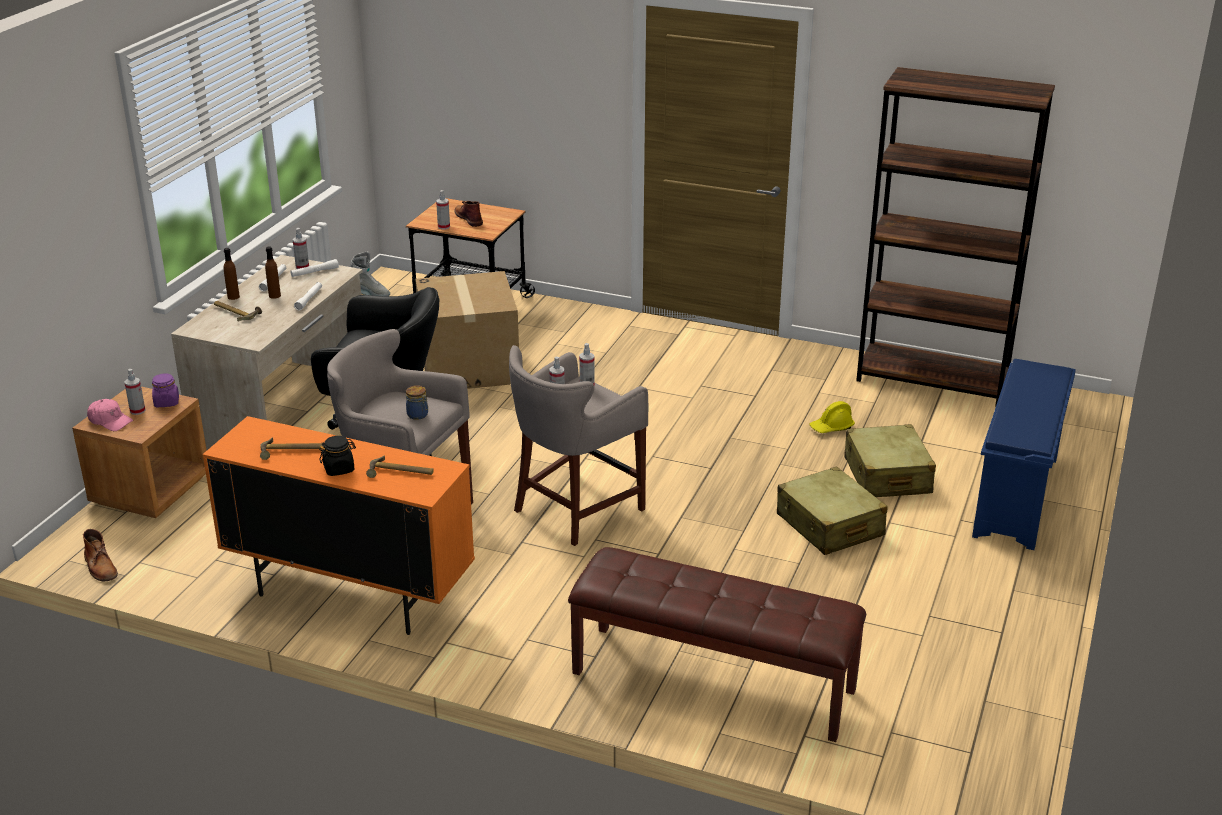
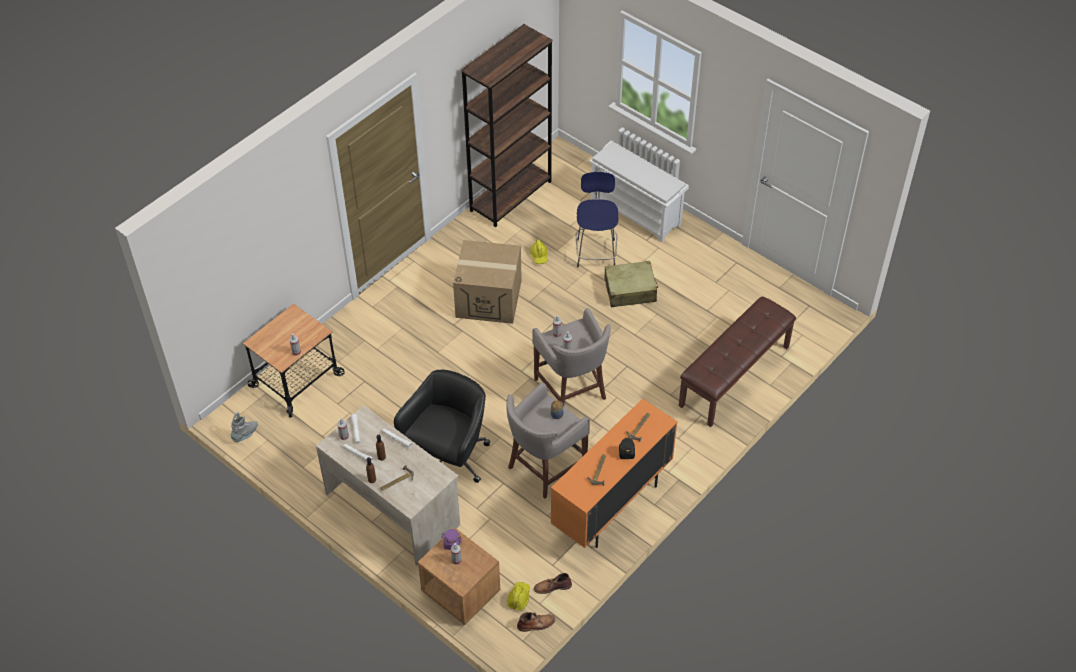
camera: 70 degrees left, 20 degrees up
pink cap [87,399,133,431] -> none
cardboard box [415,271,519,389] -> cardboard box moved to [453,240,522,324]
brown boot [454,201,483,227] -> brown boot moved to [534,573,572,594]
beige suitcase [844,424,936,497] -> blue stool [575,172,618,267]
blue shoe rack [972,359,1076,550] -> white shoe rack [589,141,689,242]
none -> yellow hard hat [507,582,530,610]

